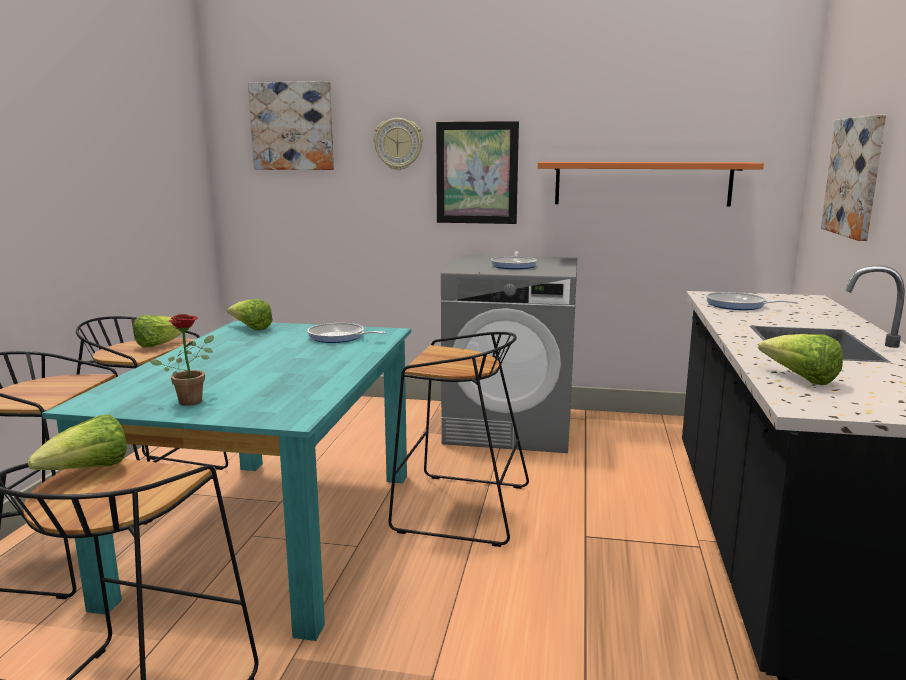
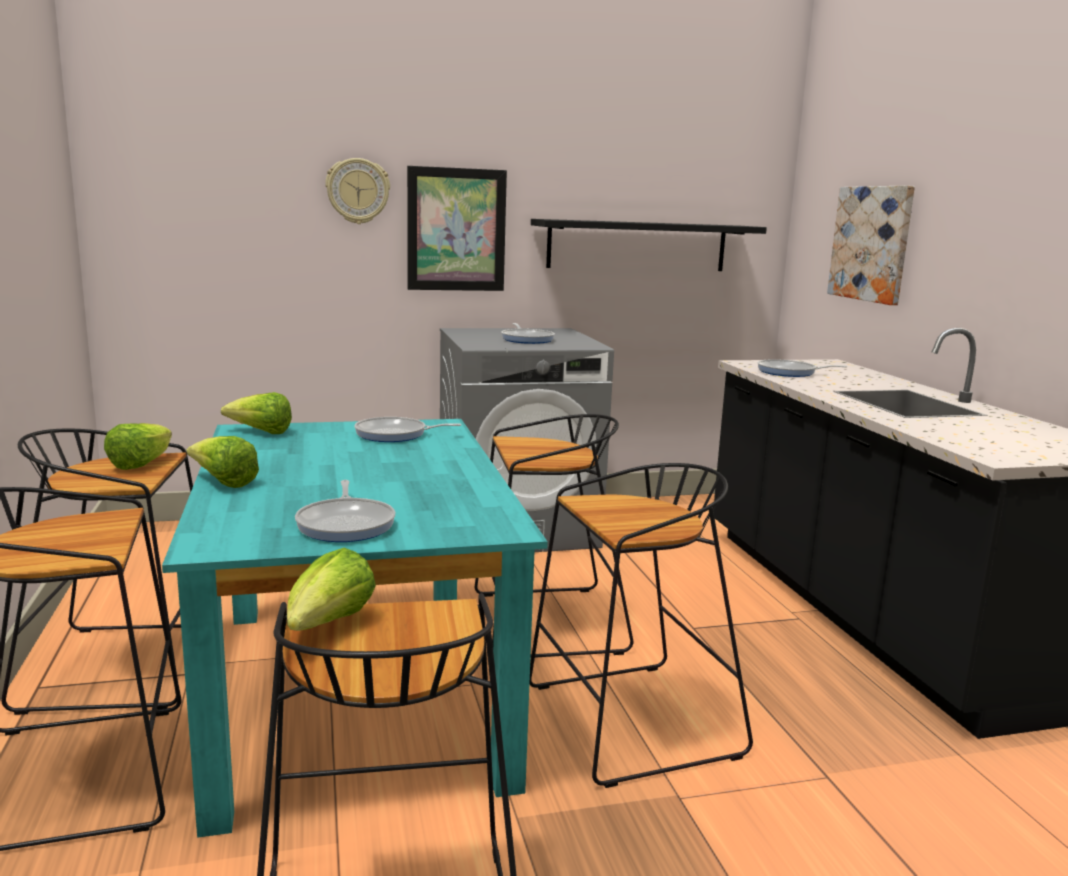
camera: 25 degrees left, 0 degrees up
potted plant [150,314,214,406] -> frying pan [295,480,395,542]
picture [248,81,334,170] -> none
orange shelf [538,162,764,207] -> black shelf [531,219,767,271]
lettuce [758,334,843,385] -> lettuce moved to [187,436,259,488]
none -> black stool [529,463,753,788]

